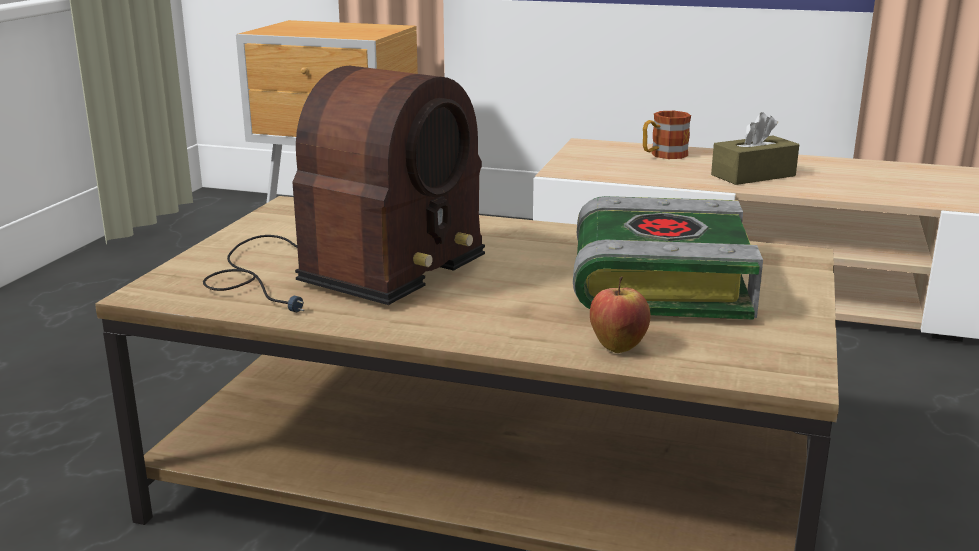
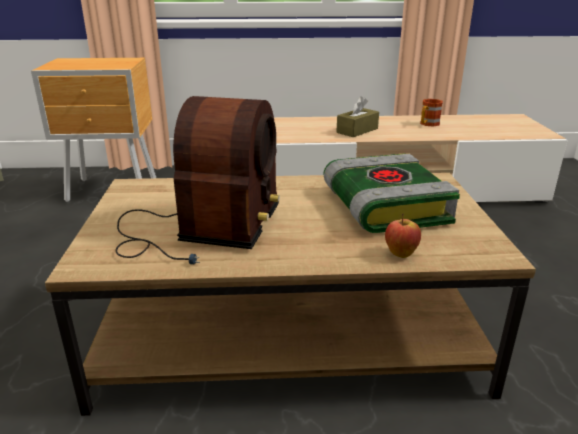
camera: 20 degrees left, 5 degrees up
mug [643,111,691,159] -> mug moved to [420,99,443,127]

